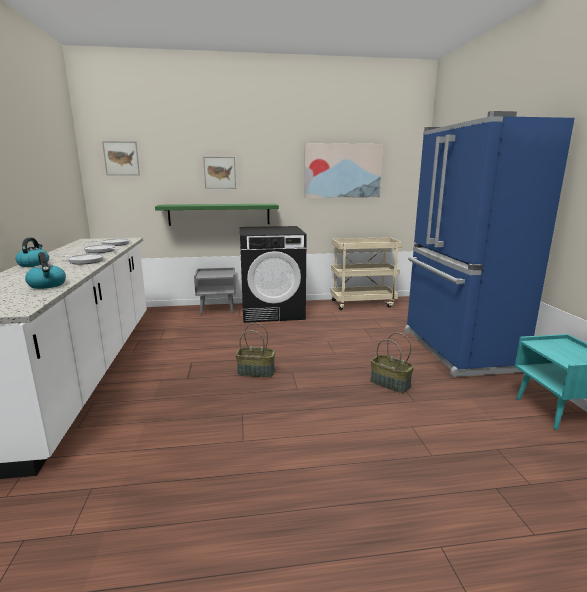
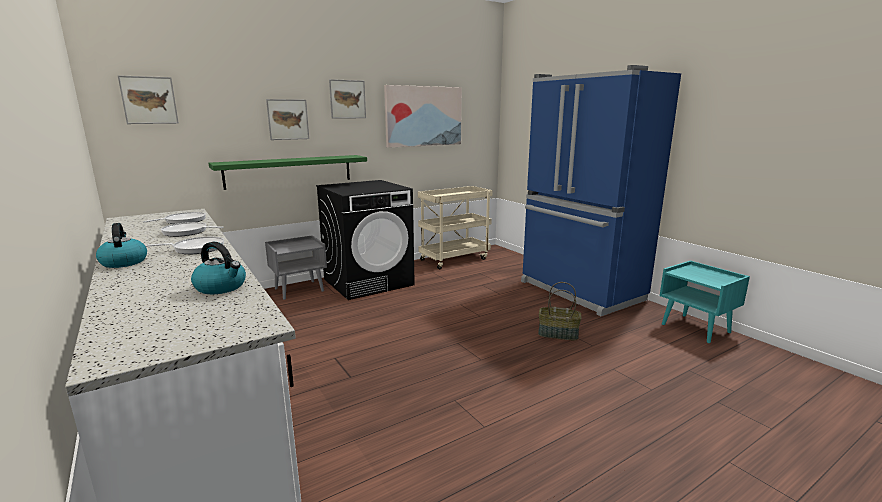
camera: 25 degrees left, 0 degrees up
basket [235,323,275,377] -> none
none -> picture [329,79,366,119]

